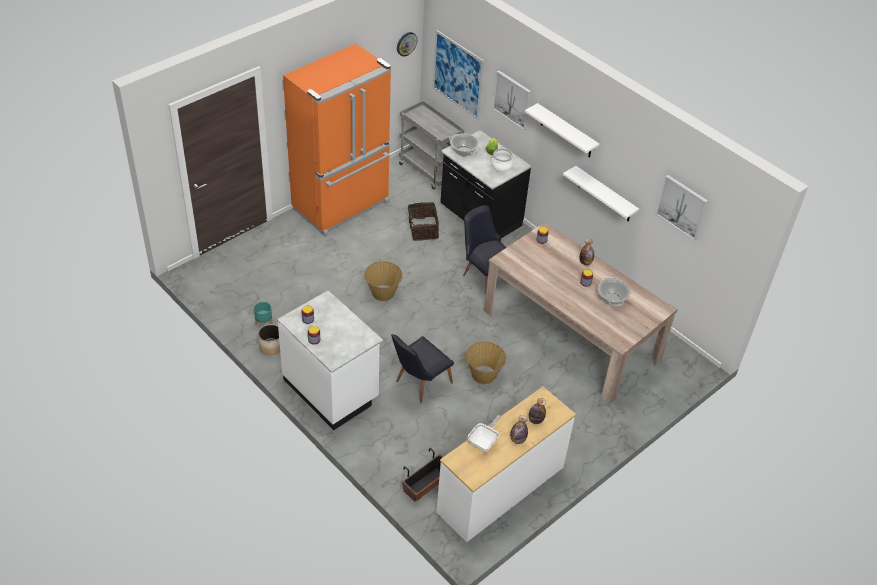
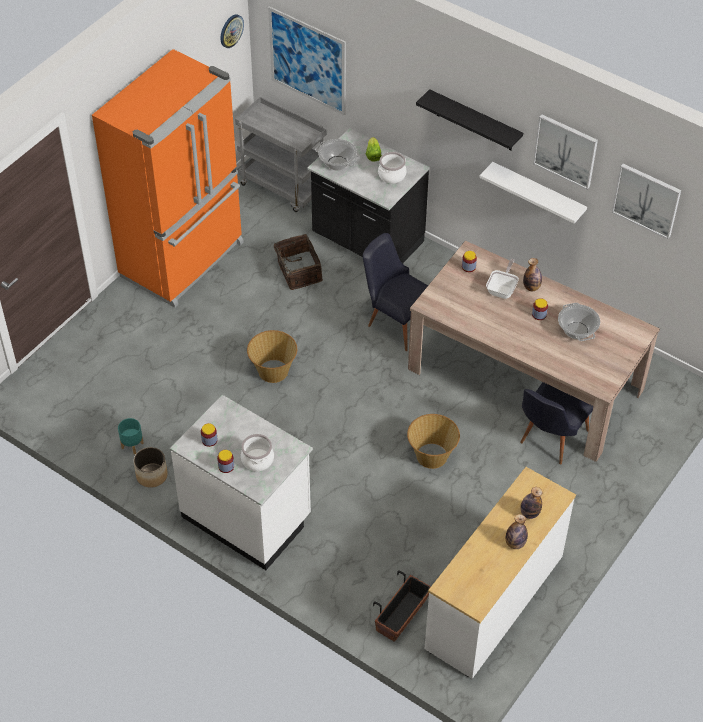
camera: 10 degrees left, 5 degrees up
black chair [391,334,454,403] -> black chair moved to [520,382,593,464]
frying pan [468,415,501,451] -> frying pan moved to [486,259,519,299]
picture [493,71,531,130] -> picture moved to [533,114,598,190]
white shelf [525,103,599,158] -> black shelf [416,89,523,151]
none -> cooking pot [241,434,274,471]

